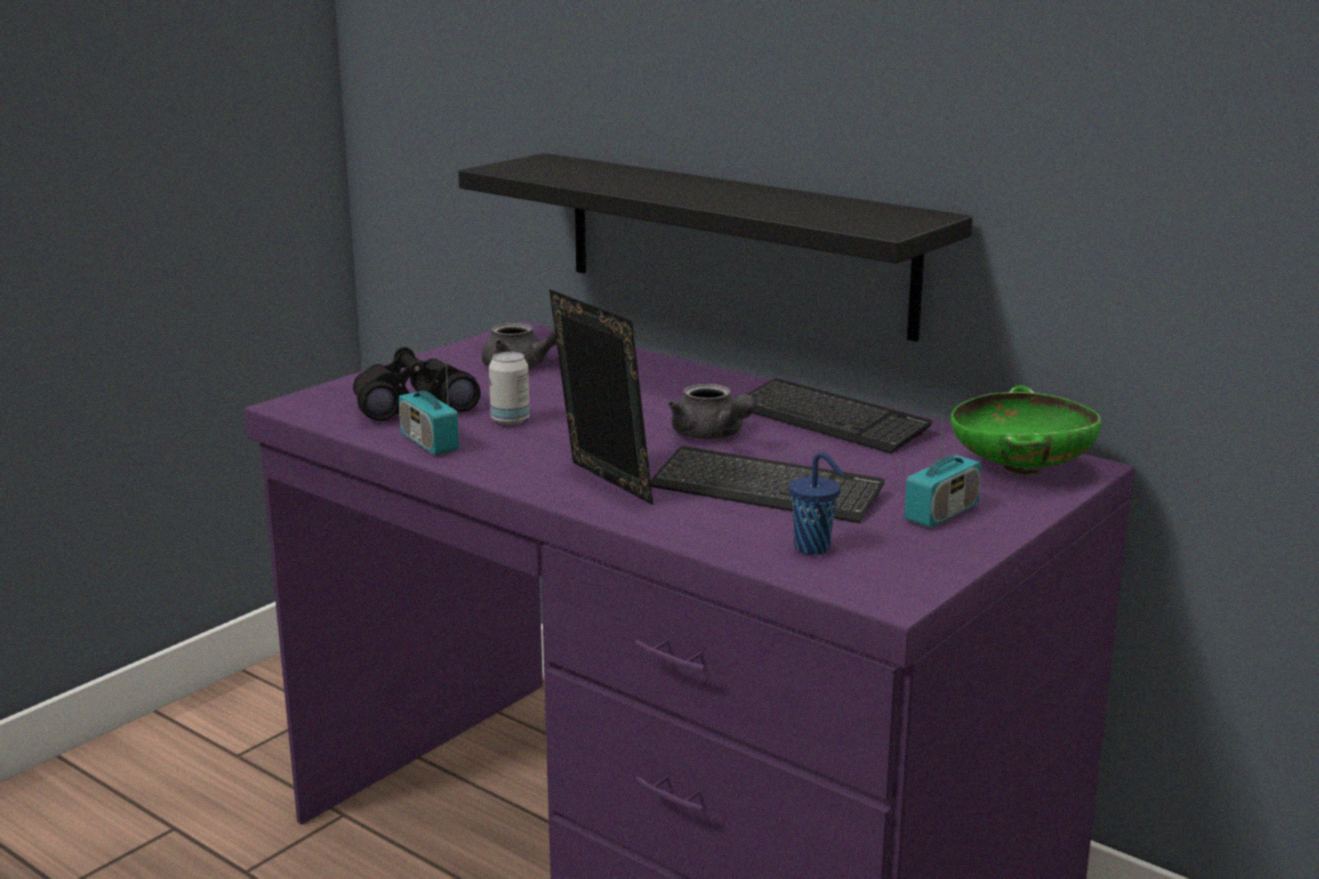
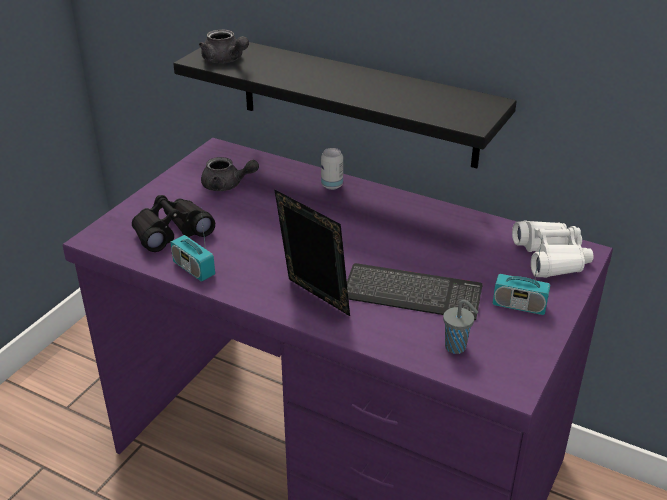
camera: 10 degrees left, 15 degrees up
can [489,352,530,425] -> can moved to [321,148,343,190]
grey teapot [668,384,755,439] -> grey teapot moved to [199,29,249,63]
keyboard [747,378,932,454] -> none
blue cup [789,452,844,555] -> grey cup [443,300,478,354]
radio [904,381,981,528] -> radio turned 75 degrees clockwise [493,240,550,315]
green bowl [951,385,1101,475] -> white binoculars [512,221,594,278]

